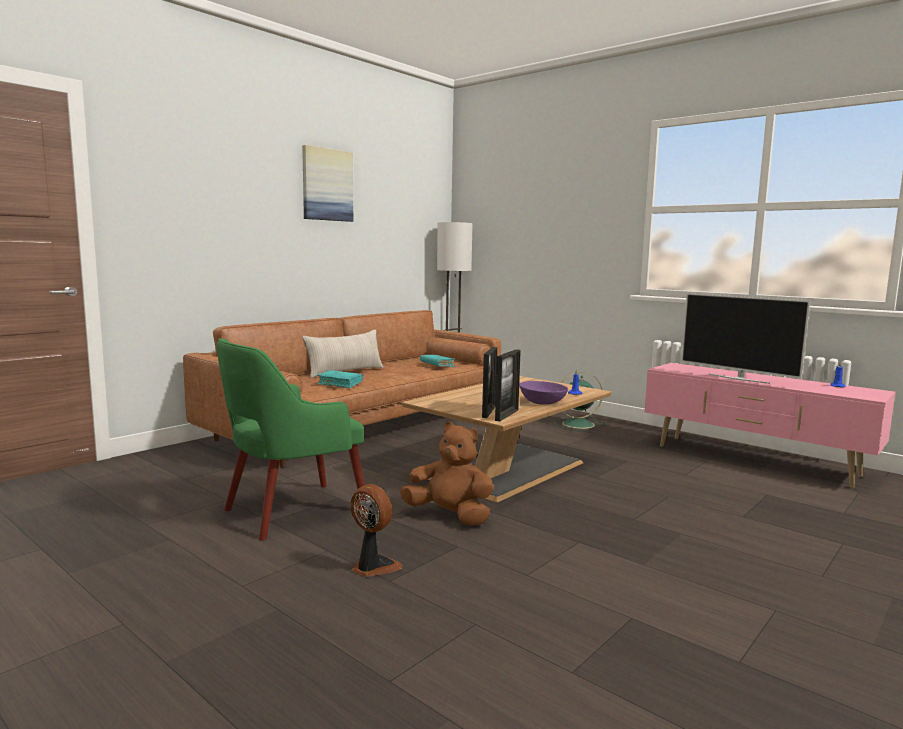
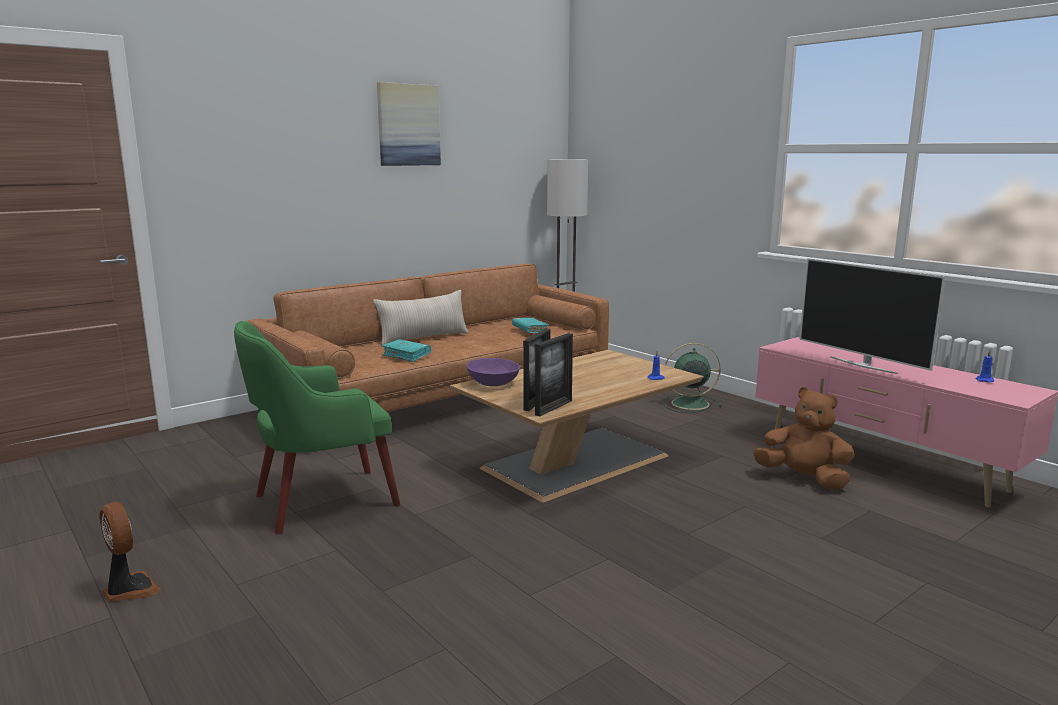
camera: 10 degrees right, 5 degrees up
fan [350,484,402,577] -> fan moved to [99,502,161,602]
brown plush toy [400,422,494,526] -> brown plush toy moved to [753,387,855,490]
purple bowl [519,381,568,405] -> purple bowl moved to [466,358,520,386]

